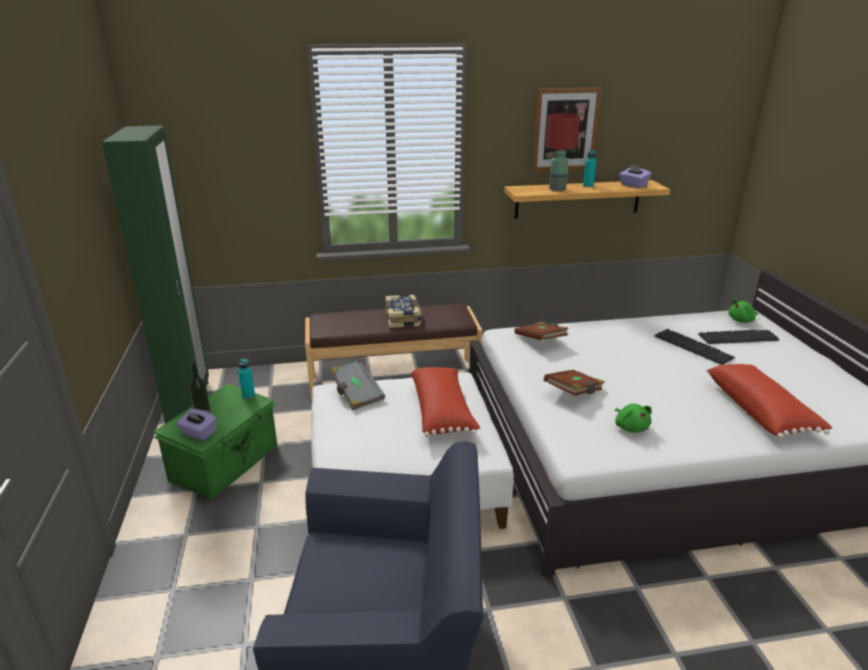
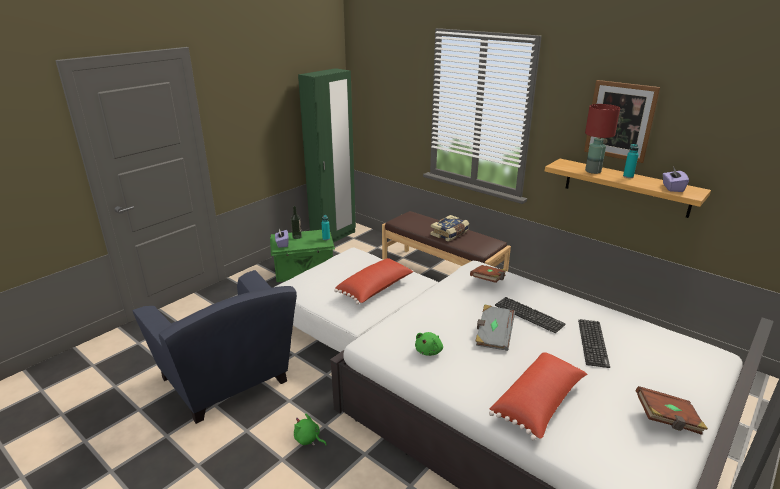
camera: 50 degrees right, 0 degrees up
grey book [330,360,385,410] -> grey book moved to [475,305,515,351]
brown book [544,370,605,396] -> brown book moved to [635,386,708,435]
keyboard [698,330,779,344] -> keyboard moved to [495,297,566,333]
green plush toy [728,298,758,323] -> green plush toy moved to [294,413,327,446]

